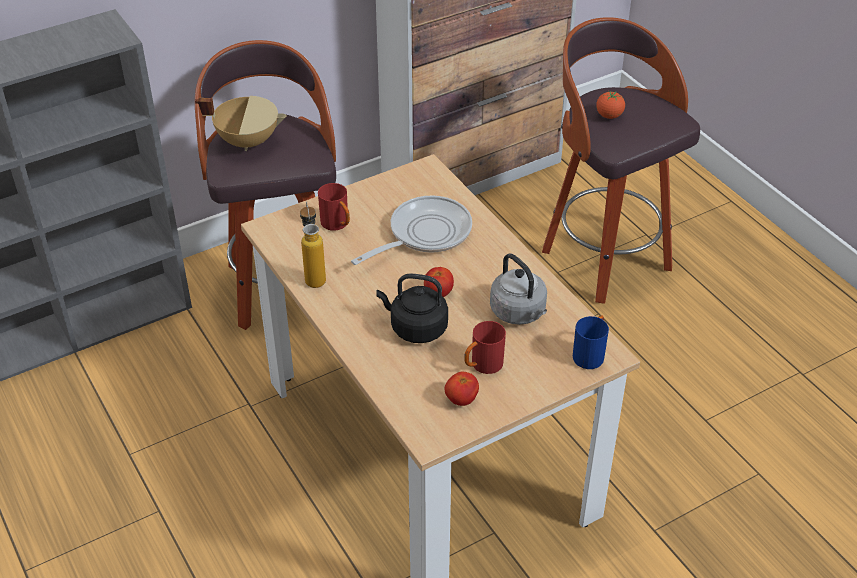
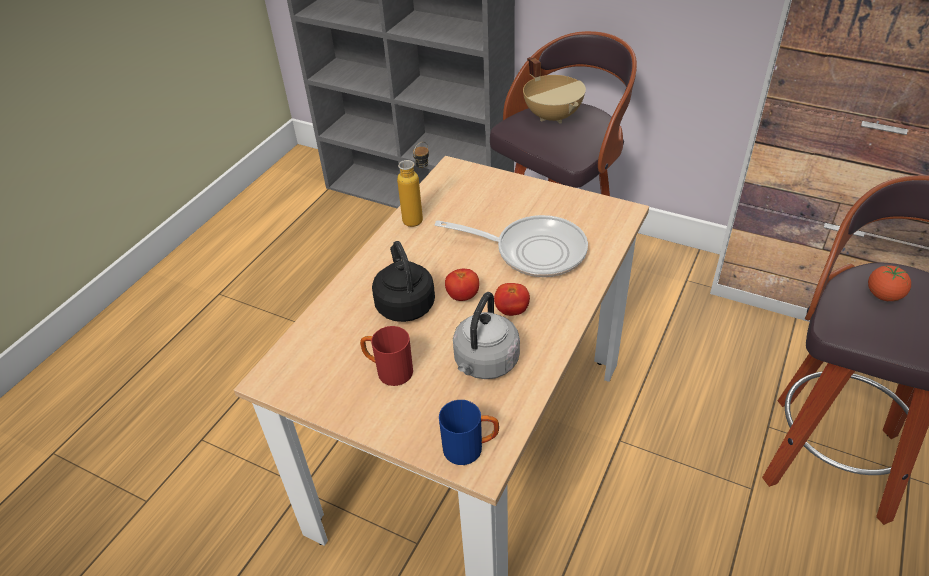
camera: 60 degrees right, 0 degrees up
red mug [318,183,350,231] -> none
tomato [445,372,479,406] -> tomato moved to [494,283,530,316]

